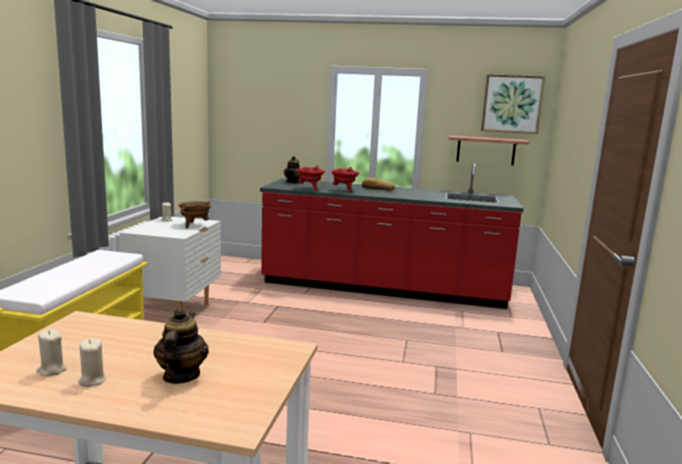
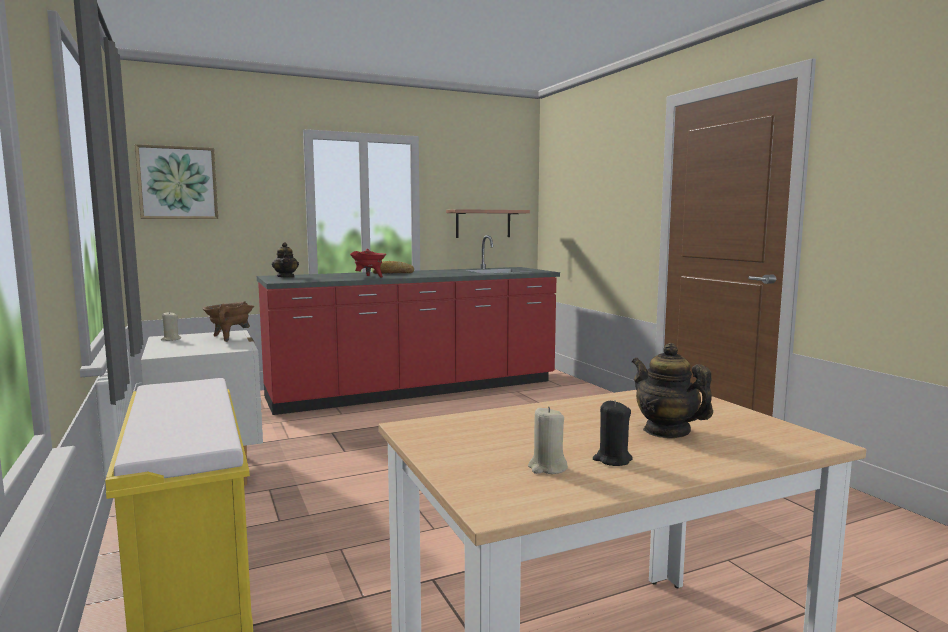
camera: 35 degrees left, 5 degrees down
beige candle [78,338,107,387] -> black candle [593,400,633,466]
red cooking pot [297,165,325,191] -> none
picture [481,74,545,134] -> picture moved to [135,144,218,219]

